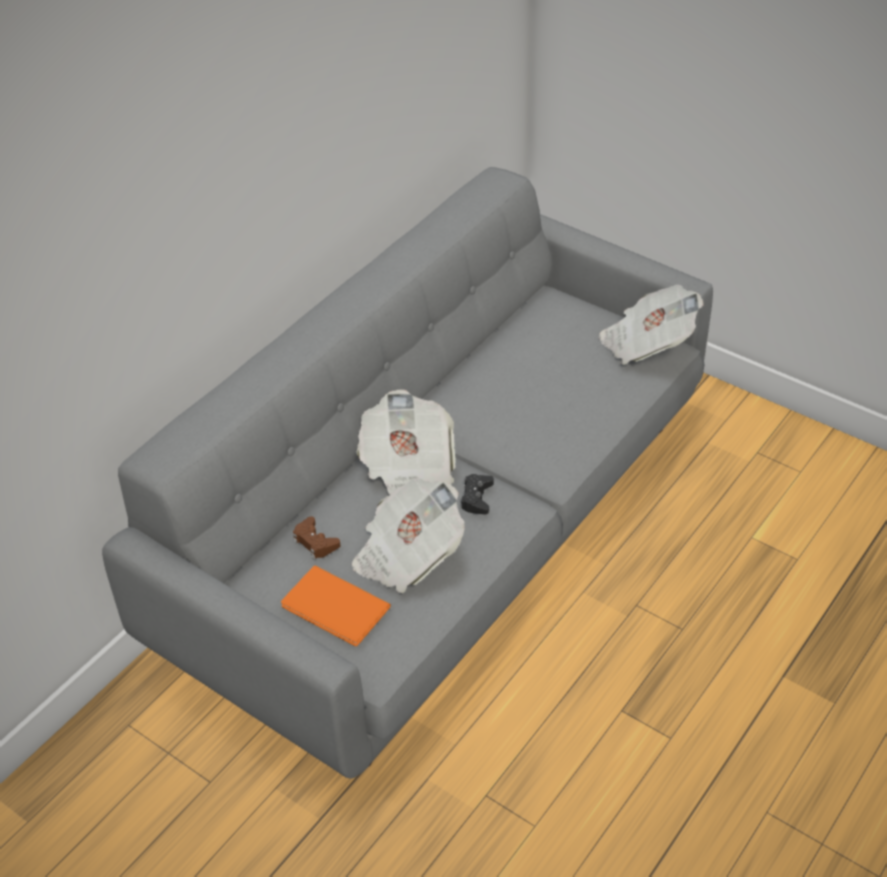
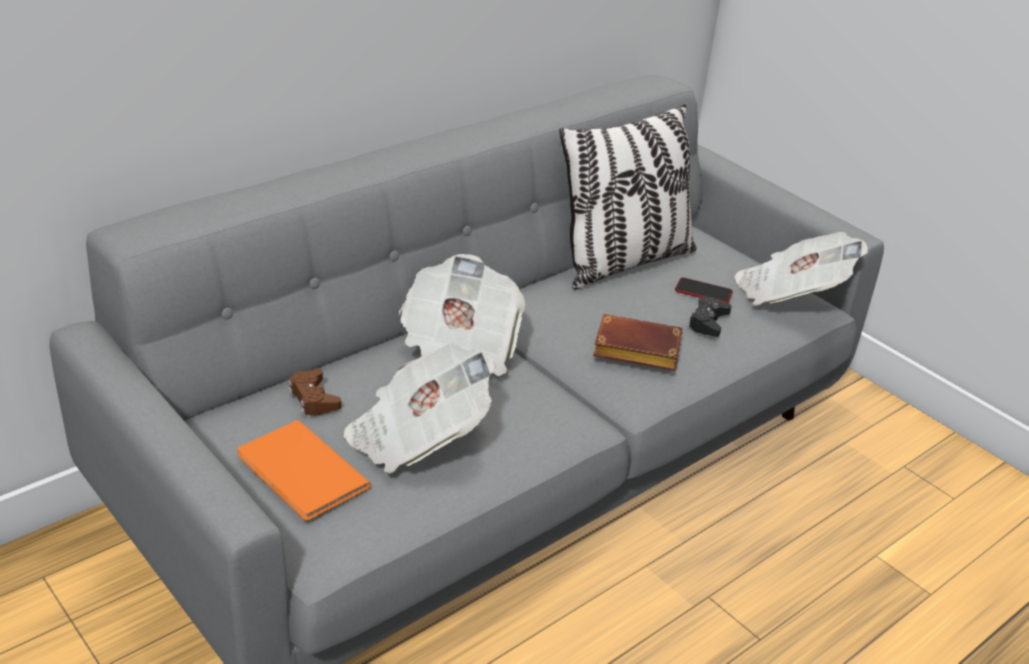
camera: 10 degrees right, 10 degrees down
black game controller [460,474,494,515] -> black game controller moved to [688,297,732,337]
none -> pillow [559,104,697,290]
none -> brown book [593,314,683,371]
none -> phone [675,277,733,303]

